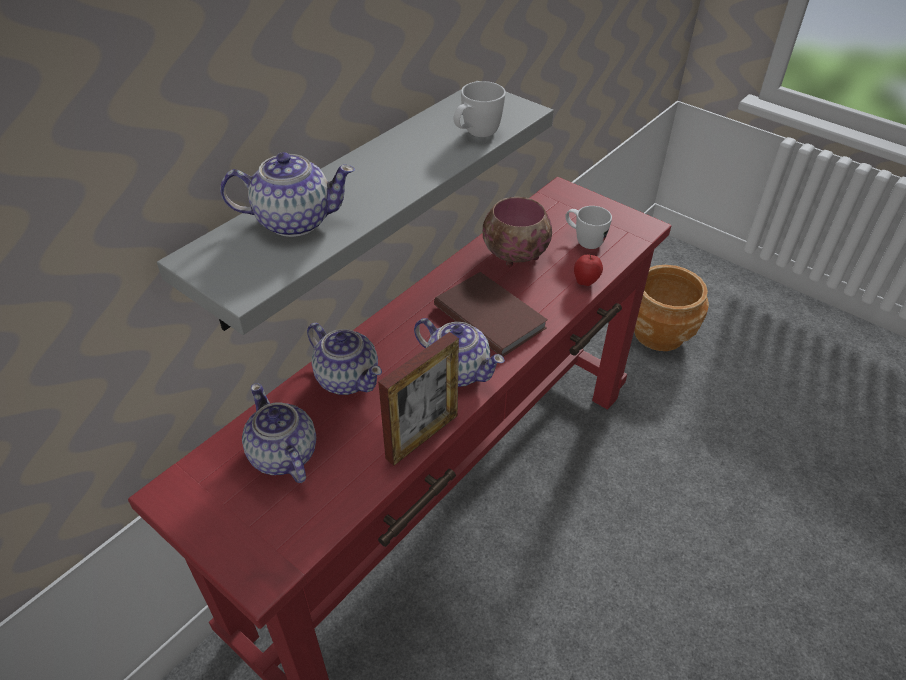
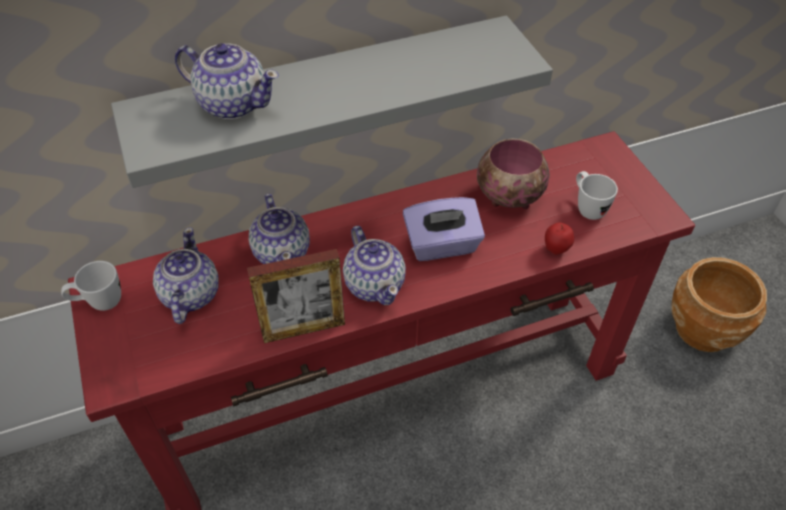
camera: 30 degrees right, 5 degrees up
brown book [434,272,548,357] -> purple tissue box [403,197,485,261]
white mug [453,81,506,137] -> white mug moved to [61,261,121,311]

